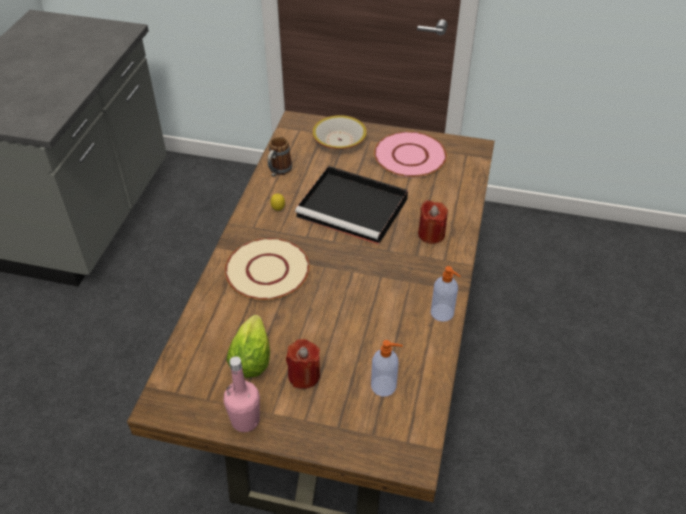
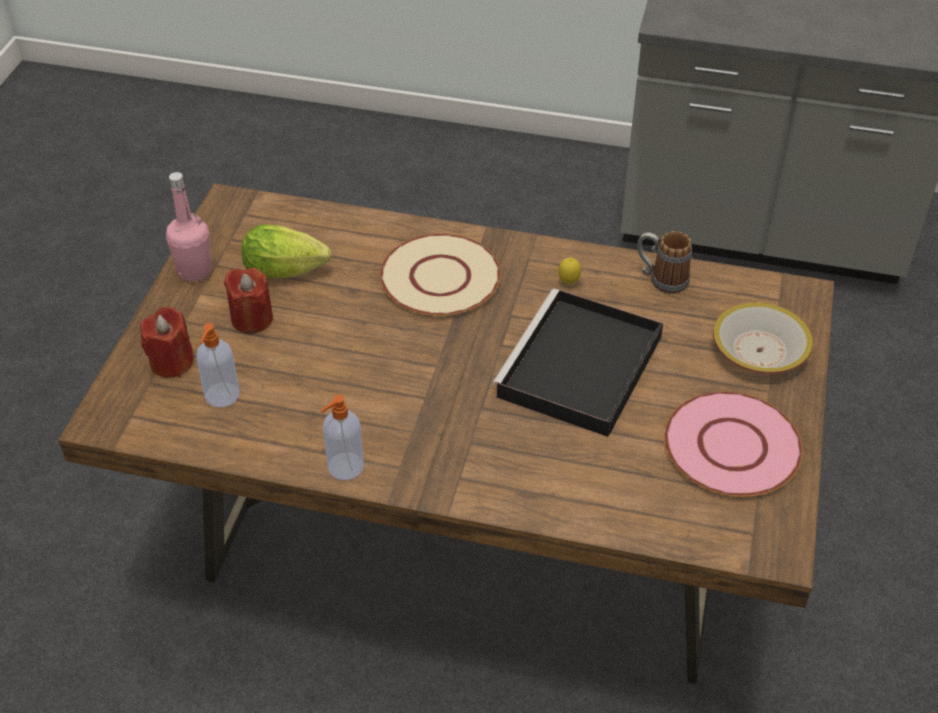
camera: 90 degrees right, 0 degrees up
red candle [418,200,448,244] -> red candle moved to [140,307,194,378]

